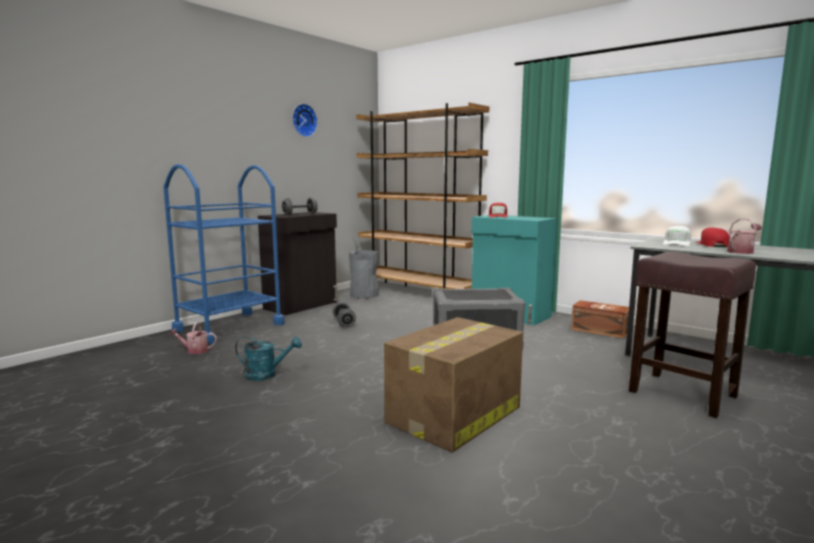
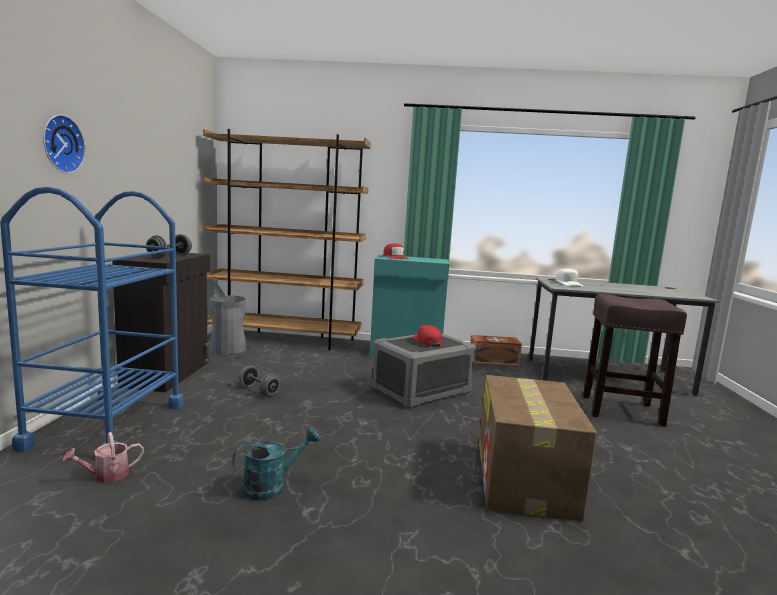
camera: 35 degrees left, 0 degrees up
wall clock [292,104,318,137] -> wall clock moved to [43,115,85,173]
red cap [695,228,730,247] -> red cap moved to [411,325,442,347]
watering can [727,219,762,254] -> none

